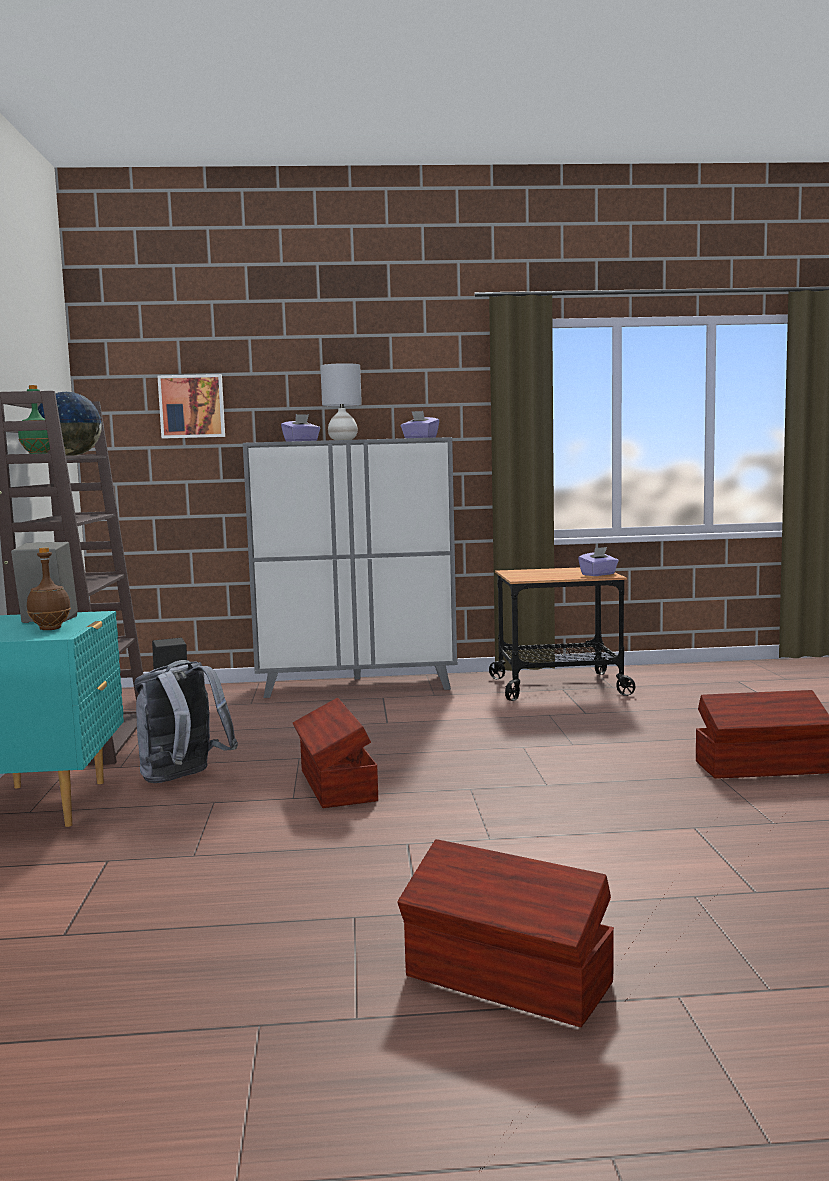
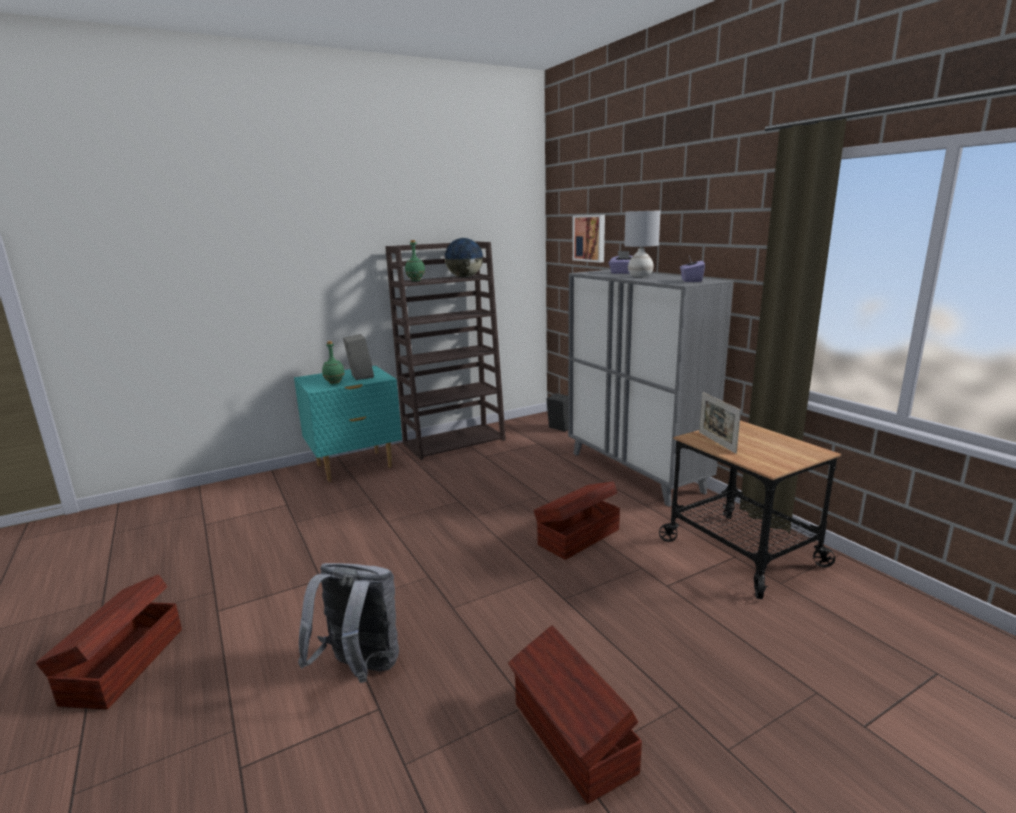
camera: 65 degrees right, 10 degrees up
brown bottle [27,547,71,630] -> green bottle [322,341,345,384]
grey backpack [134,660,238,783] -> grey backpack moved to [298,563,399,683]
brown storage box [293,698,378,808] -> brown storage box moved to [534,481,620,560]
purple tissue box [578,547,619,576] -> none
none -> picture frame [699,392,741,454]

